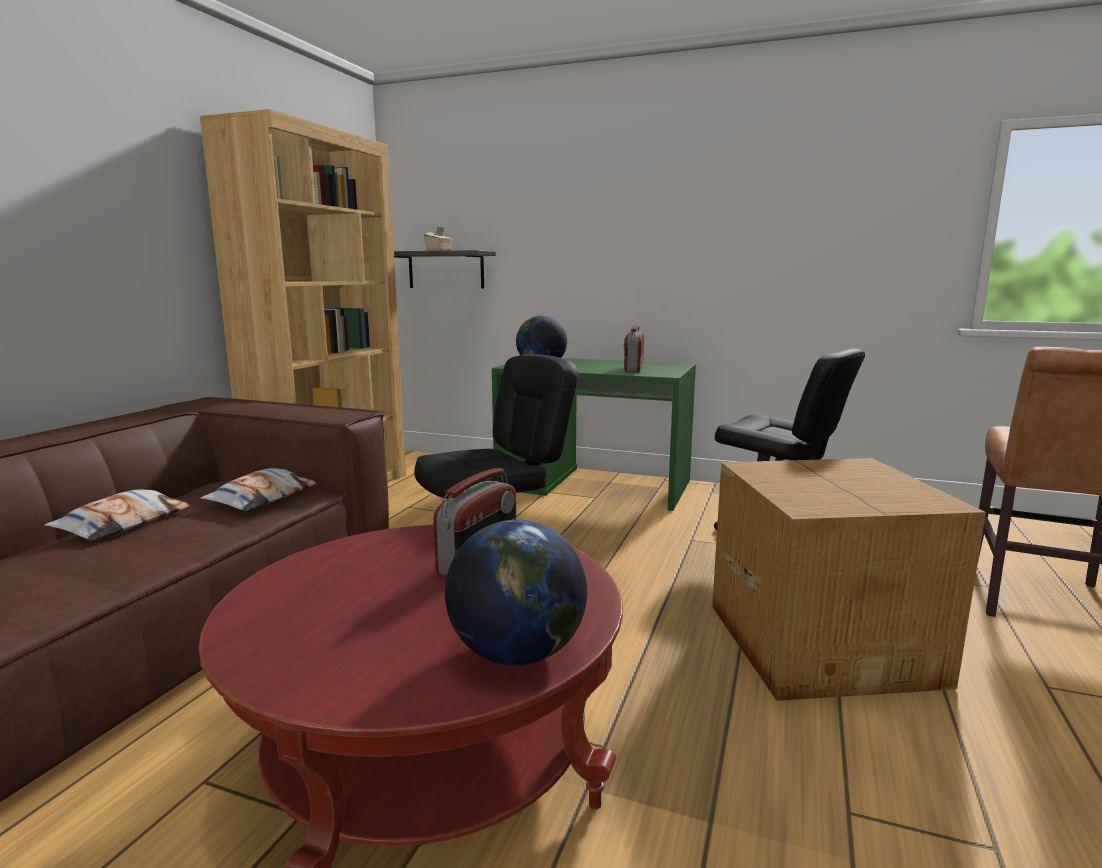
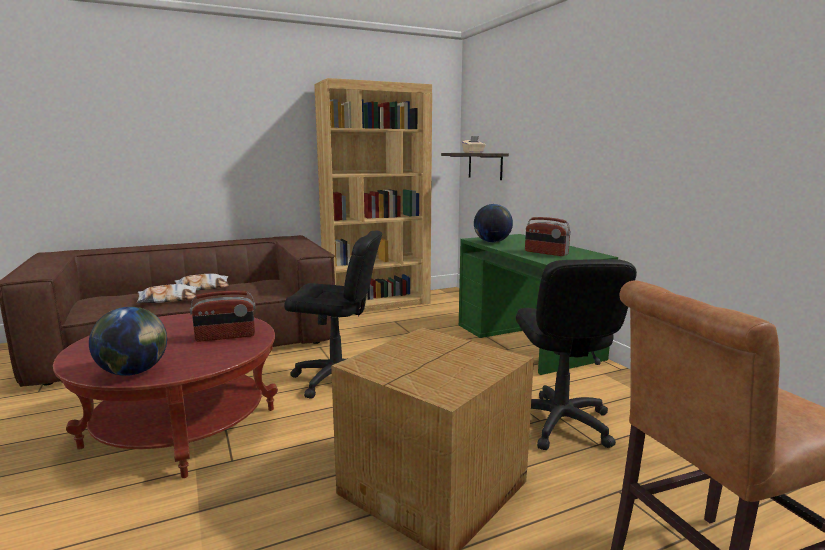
camera: 45 degrees right, 0 degrees up
pillow [200,468,317,512] -> pillow moved to [136,284,198,303]
radio [624,325,644,373] -> radio turned 105 degrees counterclockwise [525,217,571,256]

